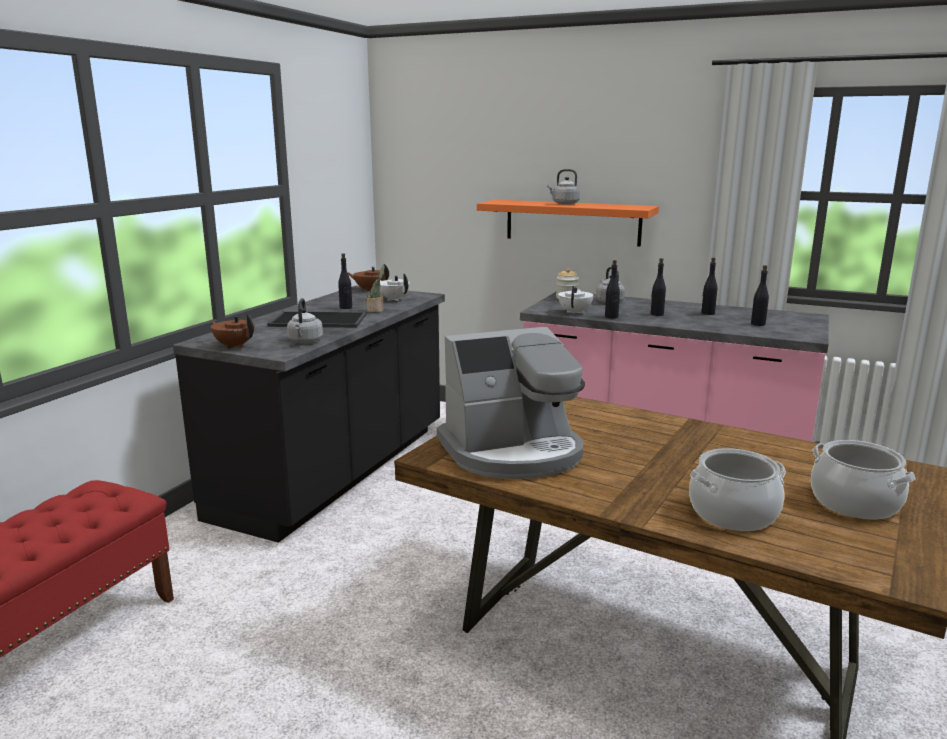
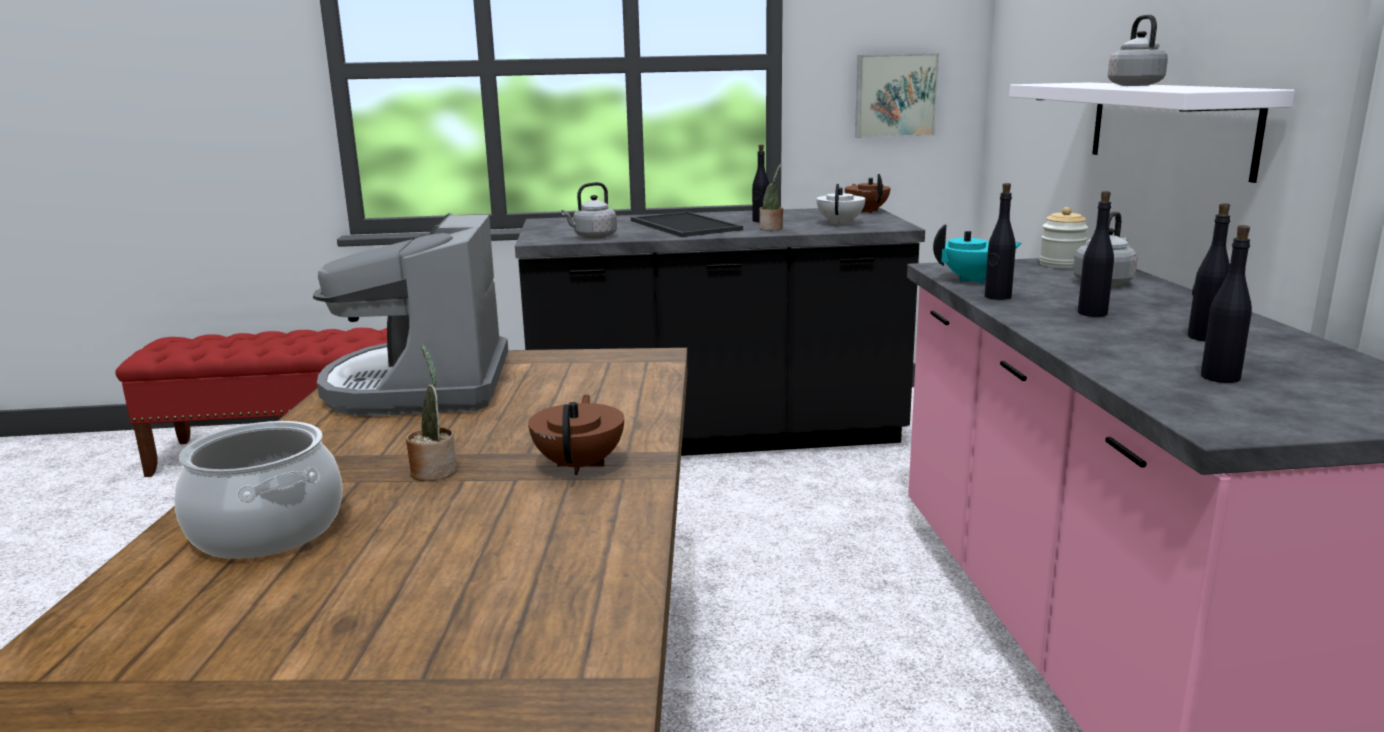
camera: 60 degrees right, 0 degrees up
brown teapot [211,313,255,349] -> brown teapot moved to [528,394,624,475]
coffee machine [437,327,585,479] -> coffee machine turned 45 degrees clockwise [313,213,508,416]
orange shelf [477,200,659,247] -> white shelf [1009,82,1295,183]
white teapot [558,286,594,315] -> turquoise teapot [933,224,1022,284]
cooking pot [811,440,916,519] -> none
none -> potted plant [406,344,457,481]
none -> picture [855,53,939,138]

